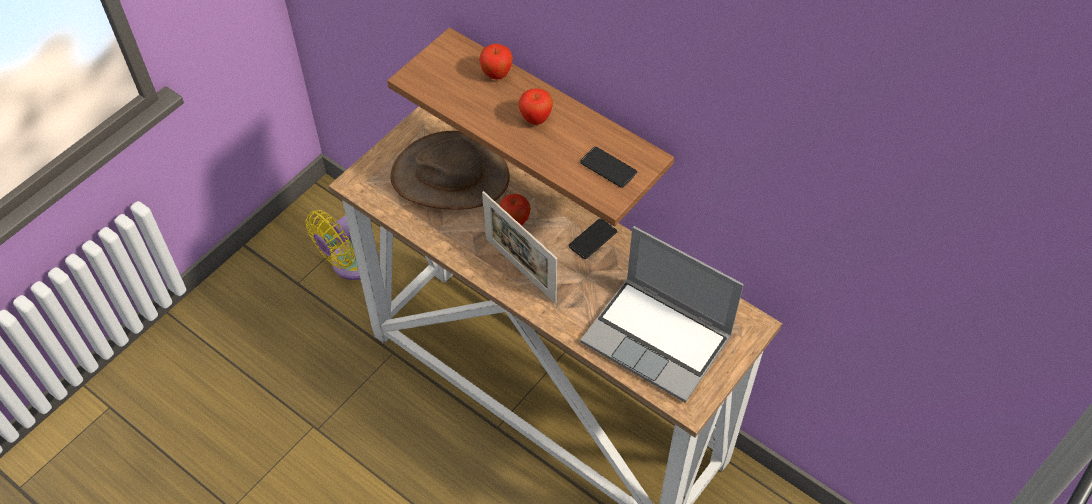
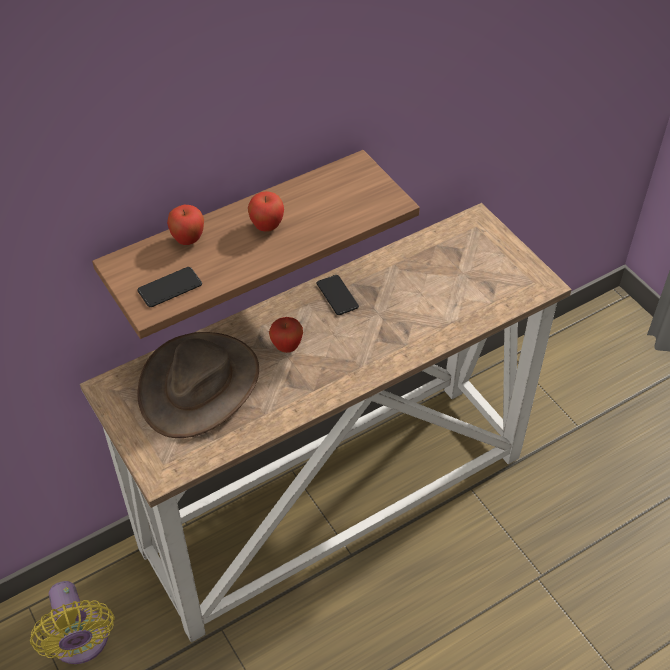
camera: 70 degrees left, 5 degrees down
picture frame [482,191,557,303] -> none
phone [580,147,637,188] -> phone moved to [137,267,202,307]
laptop [580,226,744,403] -> none

